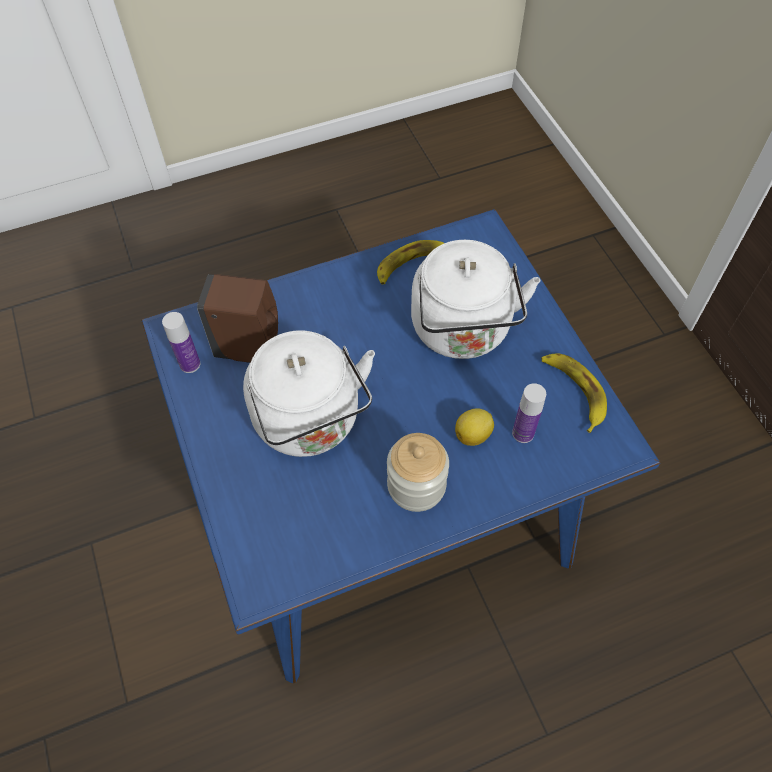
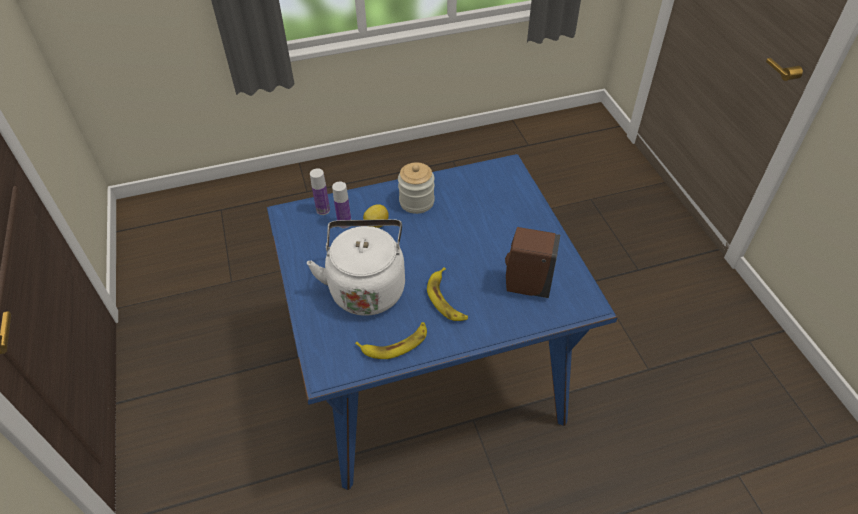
camera: 175 degrees left, 10 degrees down
bottle [162,312,200,373] -> bottle moved to [310,168,330,215]
white kettle [243,330,375,457] -> none
banana [541,354,607,433] -> banana moved to [427,267,468,321]

